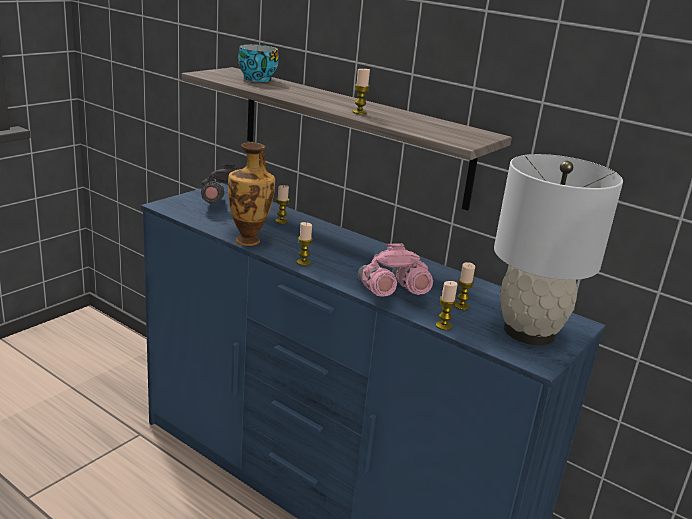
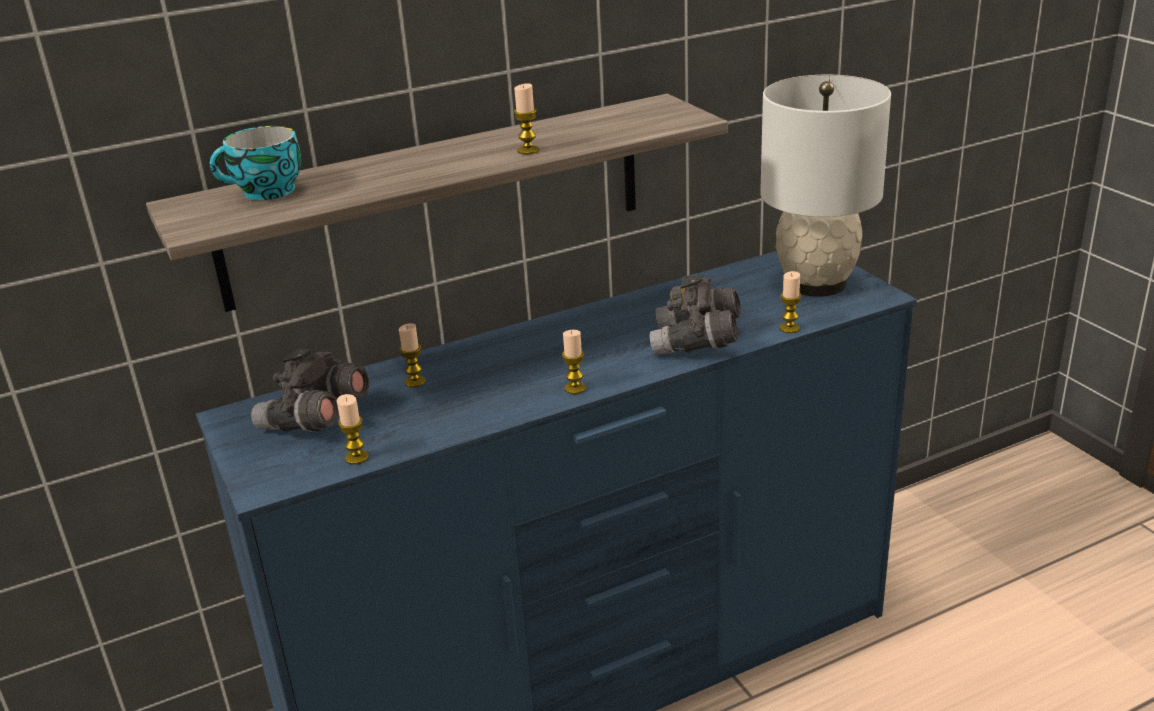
camera: 60 degrees left, 5 degrees up
vase [228,142,275,246] -> none
pink binoculars [357,243,433,297] -> grey binoculars [650,274,741,355]
candle [454,262,475,310] -> candle moved to [337,394,369,465]

